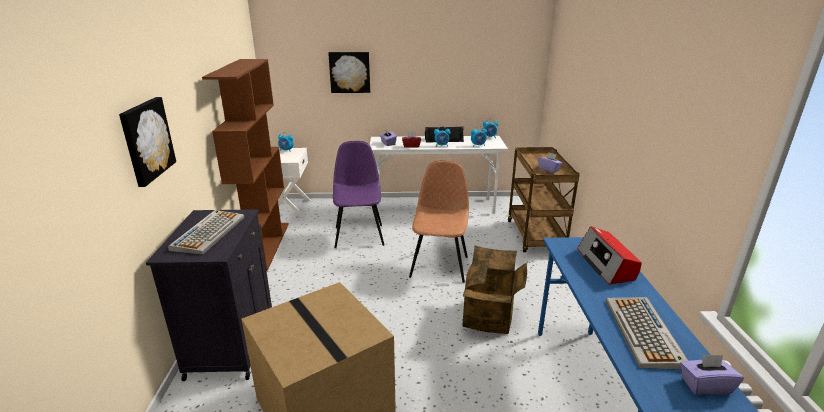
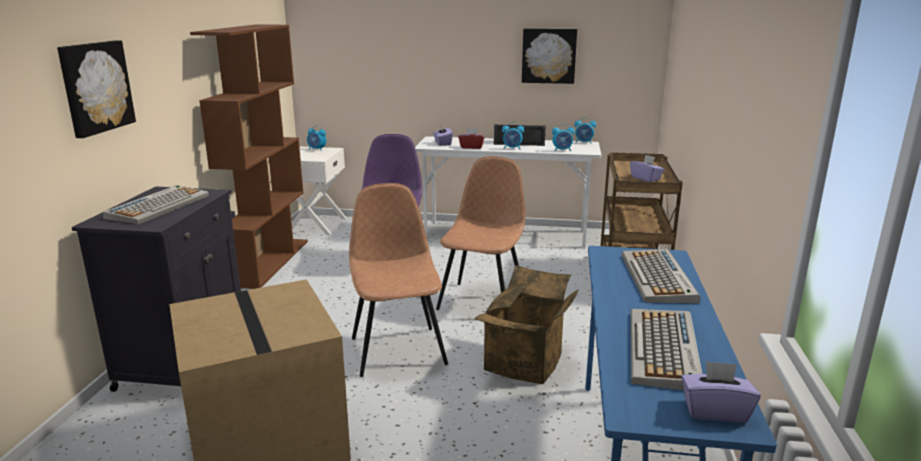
camera: 10 degrees right, 5 degrees down
picture [328,52,370,93] -> picture moved to [522,28,577,84]
radio [577,226,642,285] -> keyboard [622,249,700,304]
none -> brown chair [349,183,448,377]

